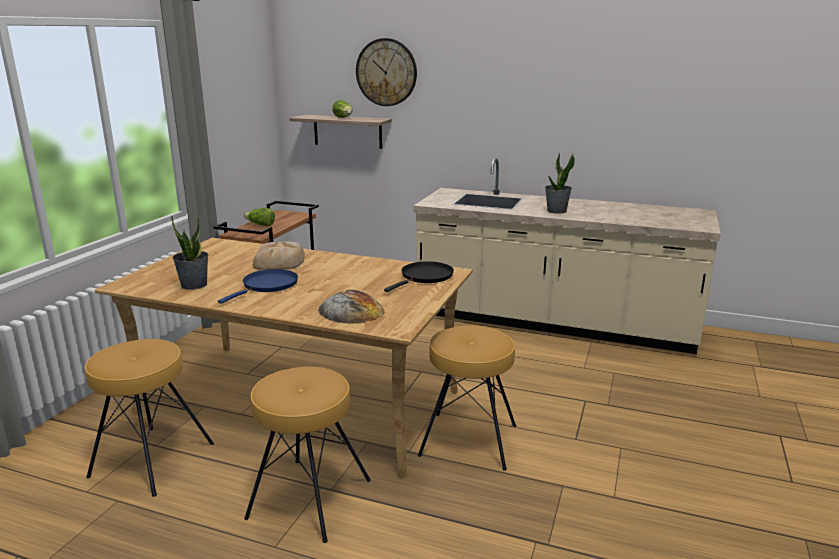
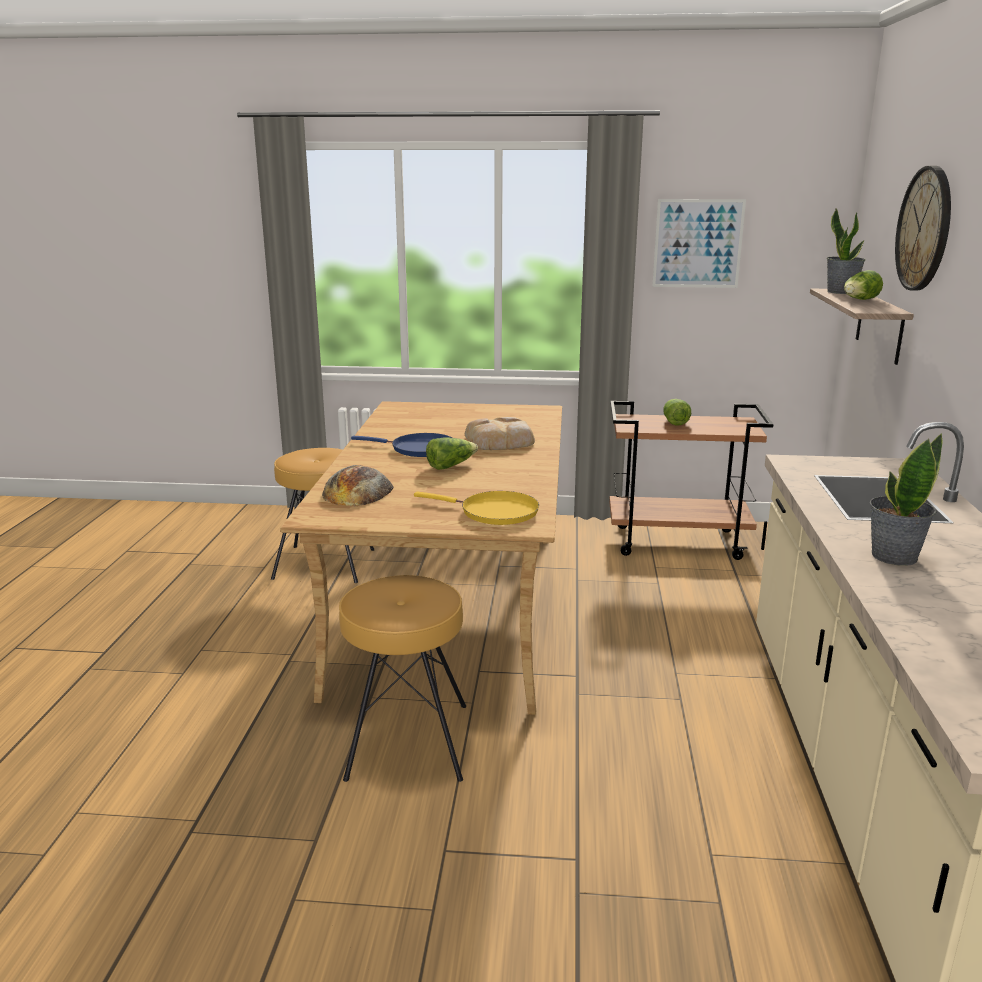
camera: 75 degrees right, 0 degrees up
potted plant [171,215,209,290] -> potted plant moved to [827,208,866,294]
brown stool [244,367,371,543] -> none
black frying pan [384,261,454,292] -> yellow frying pan [414,491,539,525]
none -> lettuce [426,437,478,470]
none -> picture [652,199,746,288]

